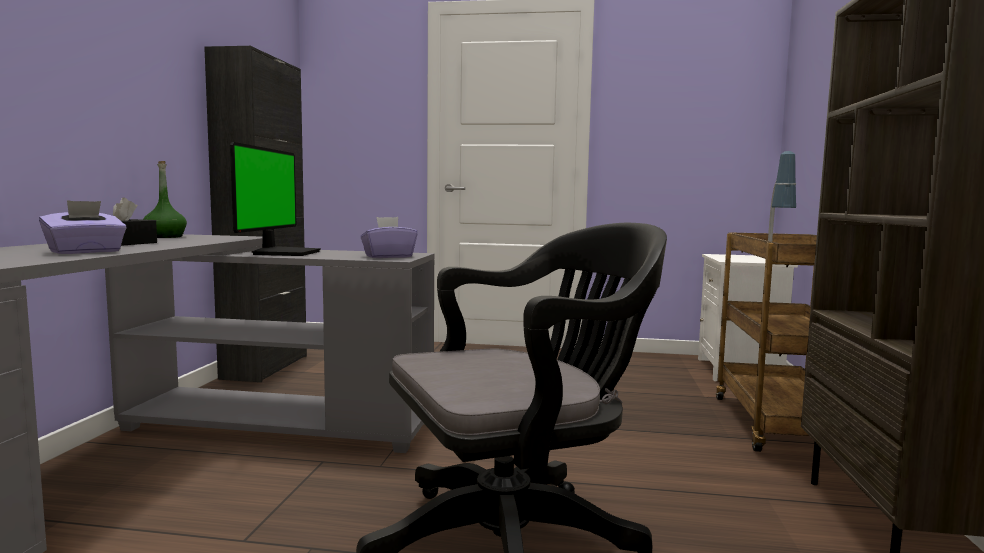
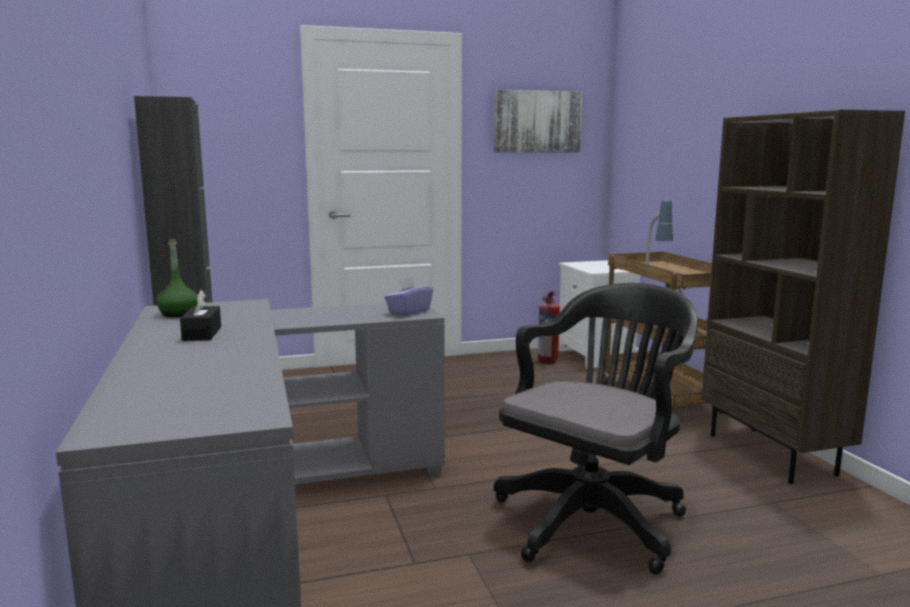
camera: 25 degrees left, 5 degrees up
purple tissue box [39,200,127,254] -> none
monitor [230,142,321,256] -> none
none -> picture [494,89,583,152]
none -> fire extinguisher [538,291,560,364]

